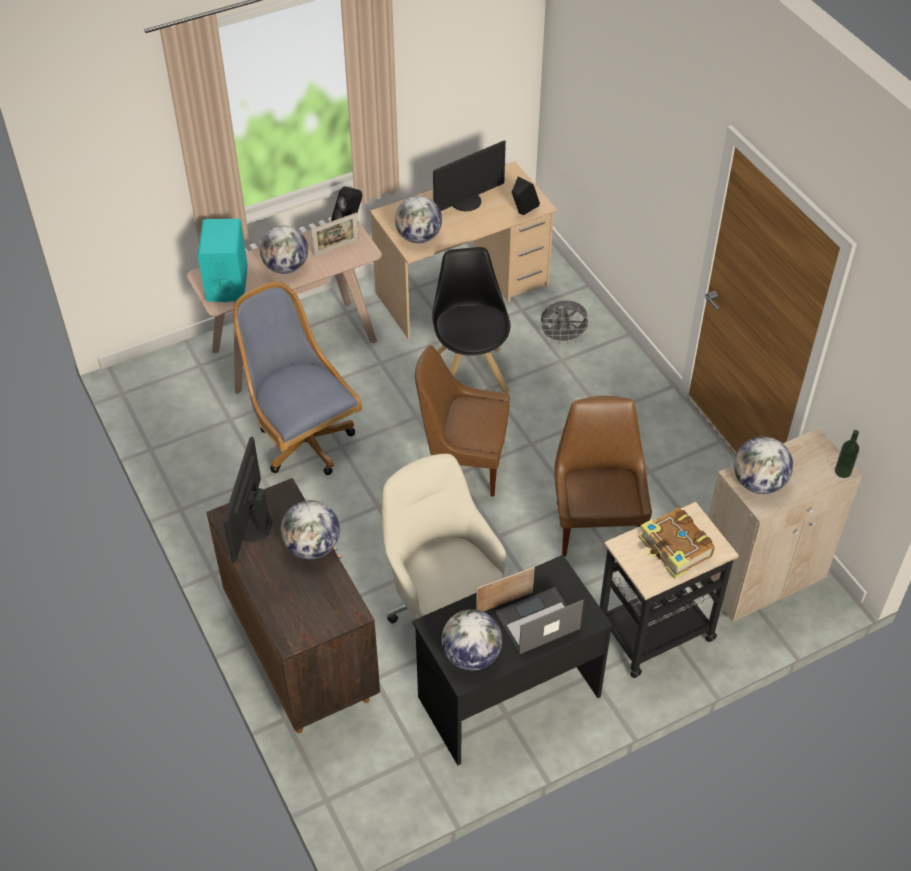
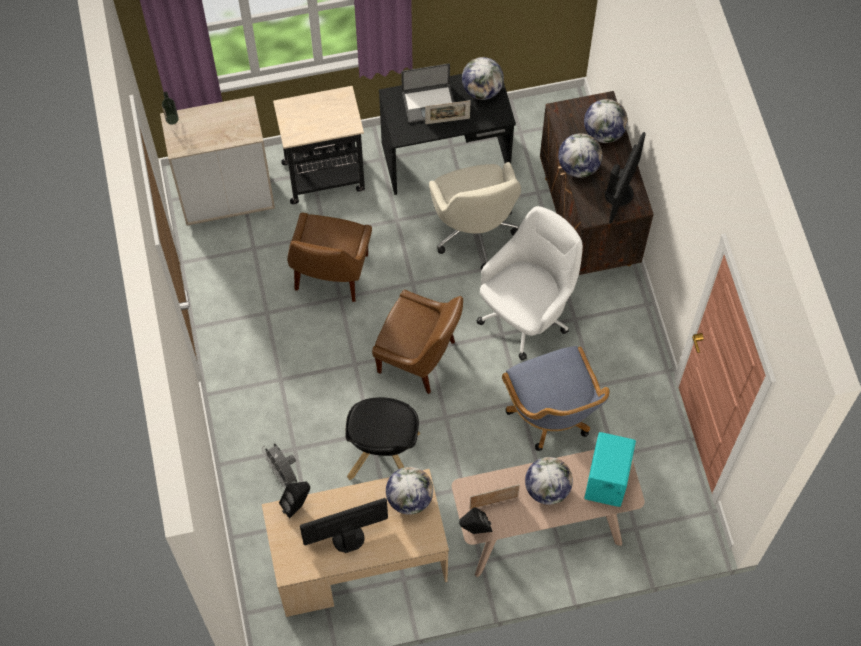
camera: 165 degrees left, 15 degrees up
grey fan [539,301,592,344] -> grey fan turned 135 degrees counterclockwise [261,443,297,489]
book [639,507,715,579] -> none
globe [734,436,793,494] -> globe moved to [584,99,628,143]
none -> white office chair [477,206,583,360]

